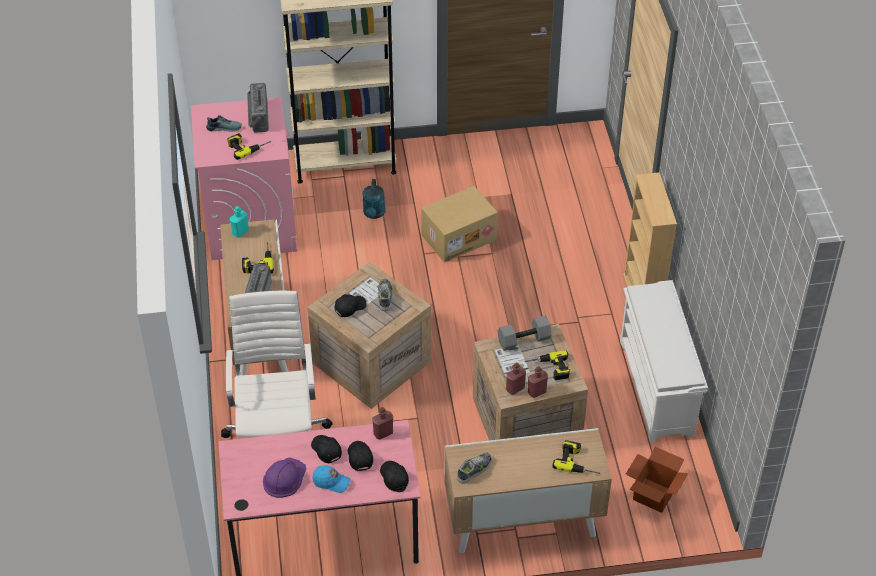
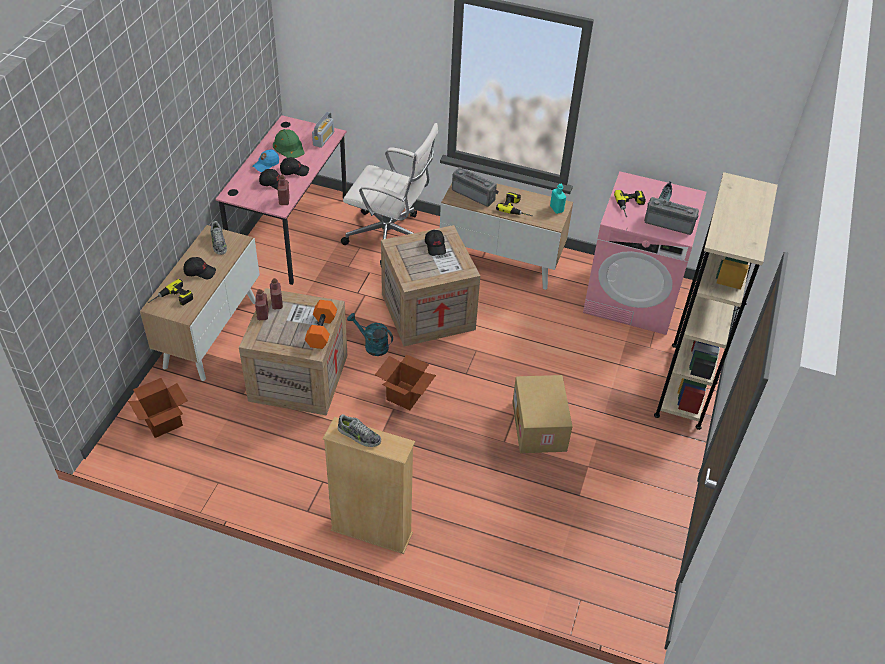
camera: 115 degrees right, 0 degrees up
purple hard hat [263,458,306,498] -> green hard hat [273,129,305,158]
turquoise watering can [362,179,386,219] -> turquoise watering can moved to [347,313,393,356]
shoe [378,279,393,311] -> shoe moved to [338,414,381,447]
black cap [380,461,409,491] -> black cap moved to [183,257,216,279]
grey dumbbell [497,316,552,351] -> orange dumbbell [305,300,337,349]
power drill [524,350,570,380] -> none
white shoe rack [620,280,708,442] -> none
none -> radio [312,112,334,148]
none -> cardboard box [375,354,436,410]

